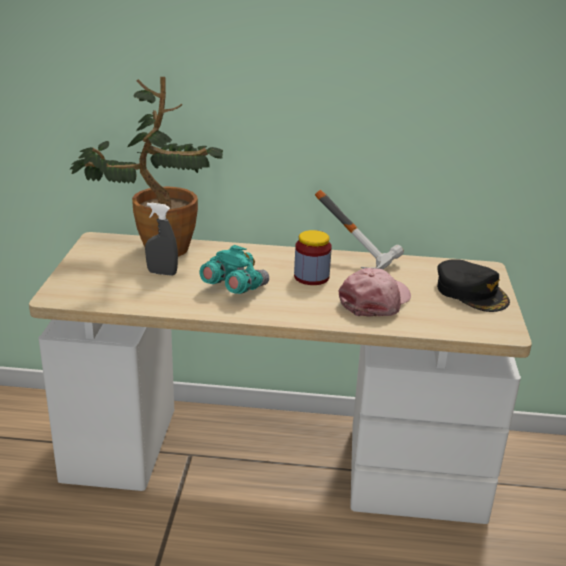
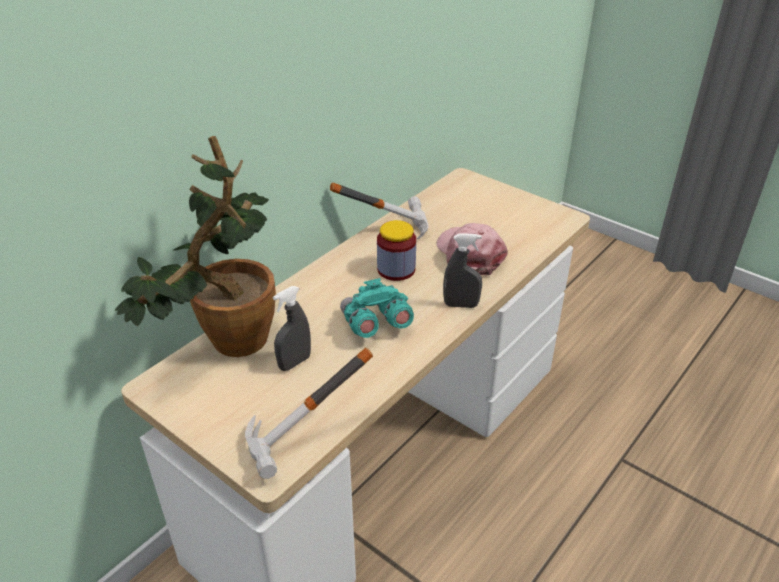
camera: 55 degrees left, 10 degrees up
black cap [437,259,510,312] -> none
none -> hammer [245,348,373,479]
none -> grey spray bottle [443,233,482,308]

